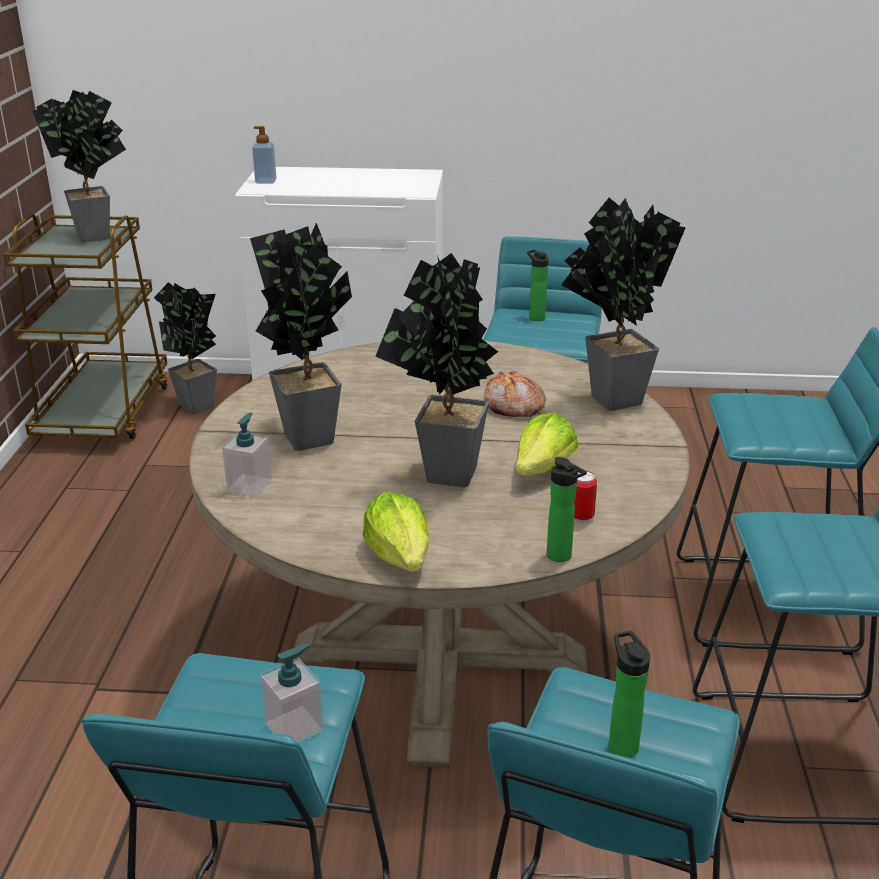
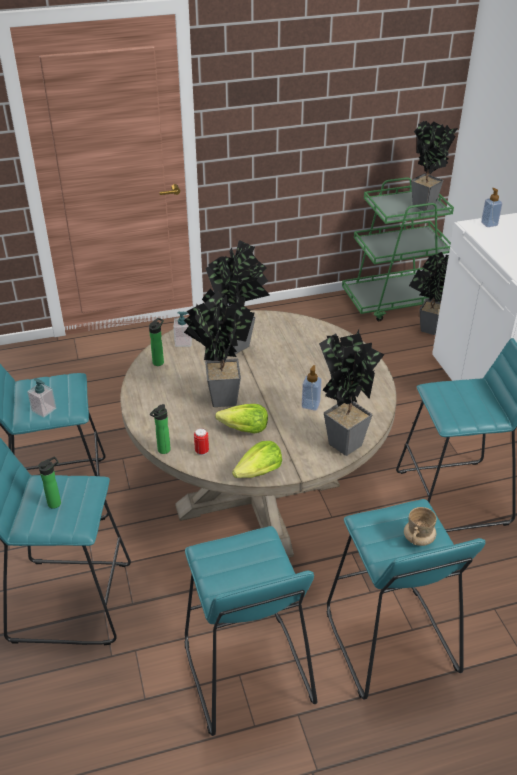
camera: 70 degrees right, 10 degrees up
brown cart [3,213,169,439] -> green cart [342,177,454,321]
lettuce [363,492,429,572] -> lettuce moved to [232,441,282,478]
bread [484,371,546,417] -> soap dispenser [302,365,322,411]
bottle [527,250,548,321] -> bottle moved to [149,318,164,366]
none -> beige mug [404,507,436,546]

